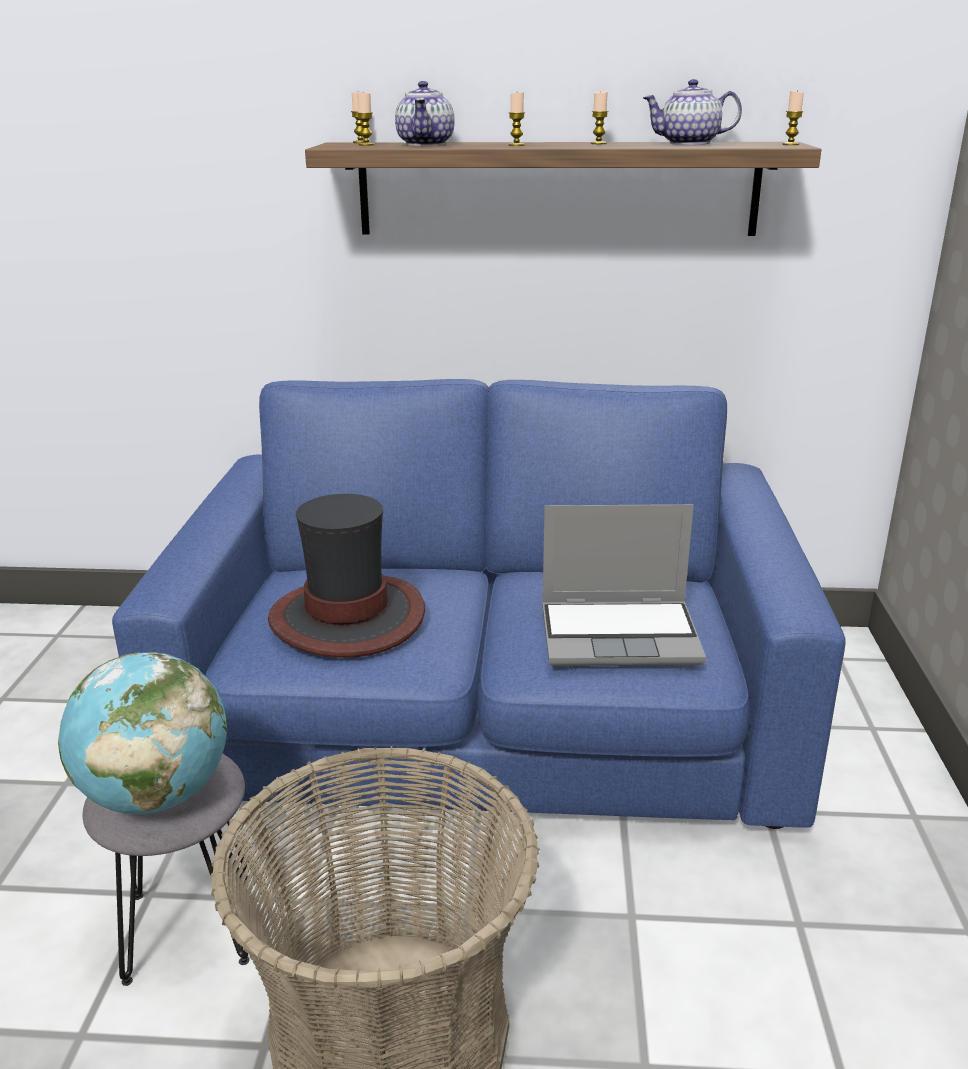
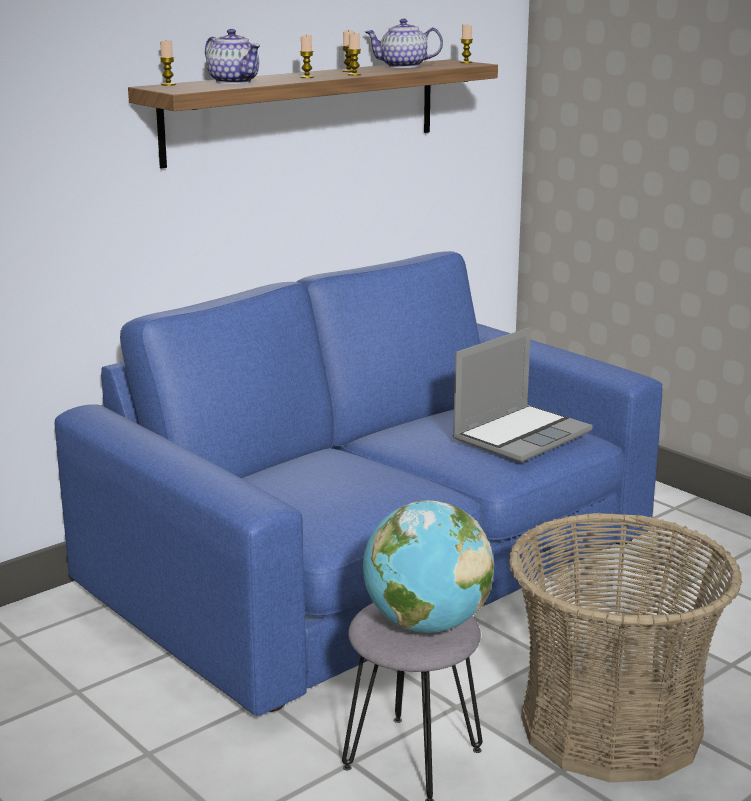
camera: 45 degrees left, 5 degrees down
hat [268,494,425,658] -> none
candle [357,93,375,146] -> candle moved to [348,33,361,76]
teapot [642,79,742,145] -> teapot turned 45 degrees clockwise [365,19,443,68]

